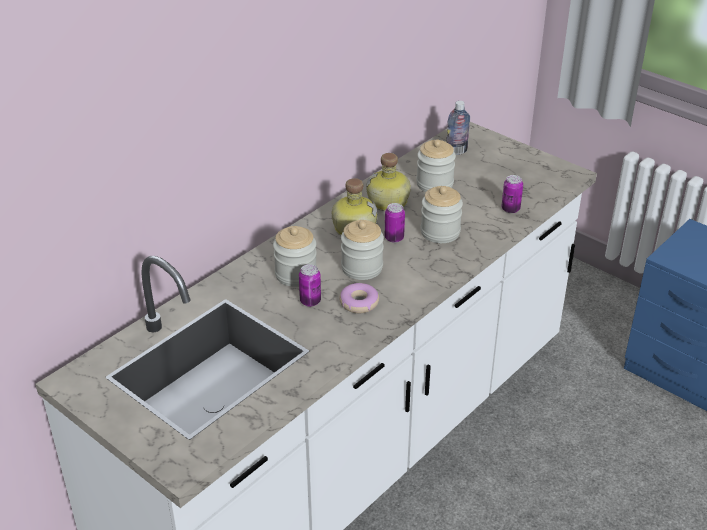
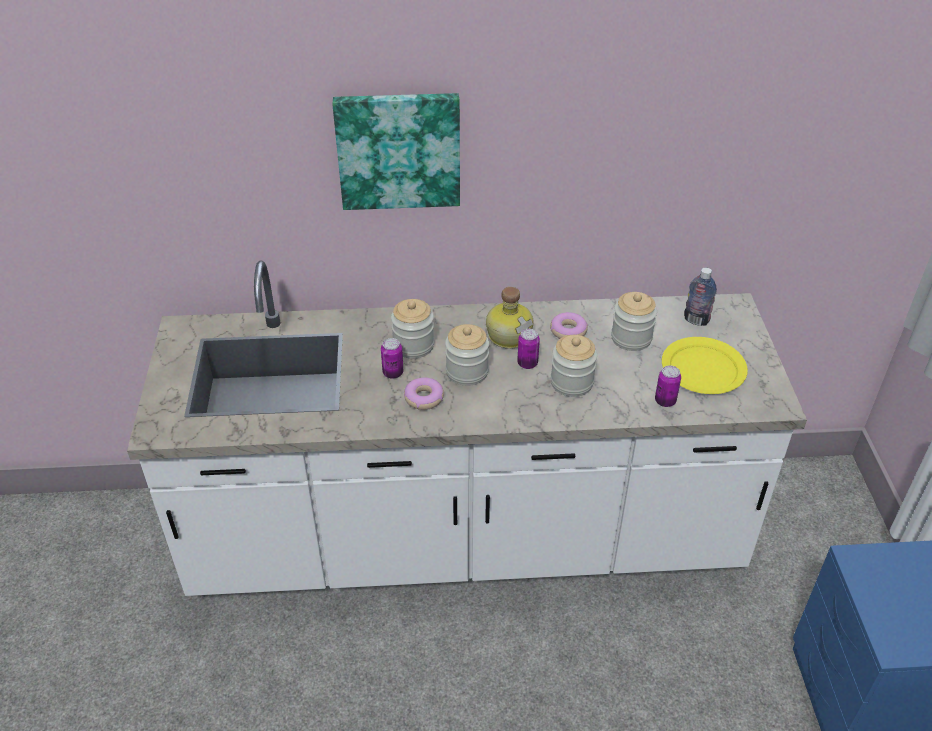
camera: 45 degrees right, 5 degrees up
bottle [366,153,411,211] -> donut [550,312,588,339]
none -> picture [332,93,460,210]
none -> yellow plate [662,337,748,394]

